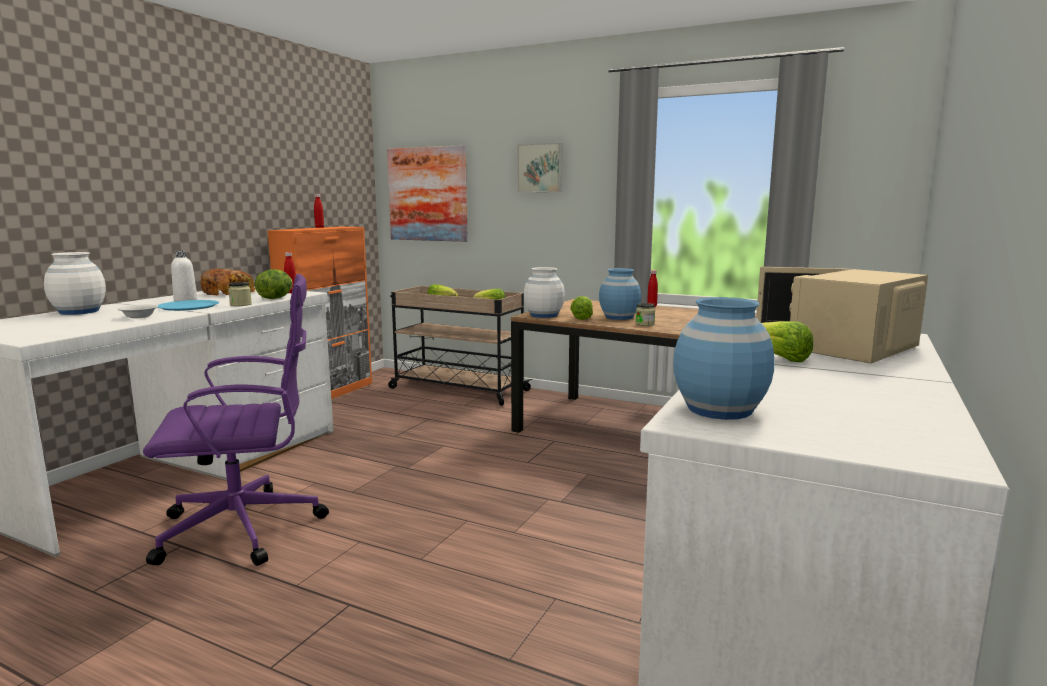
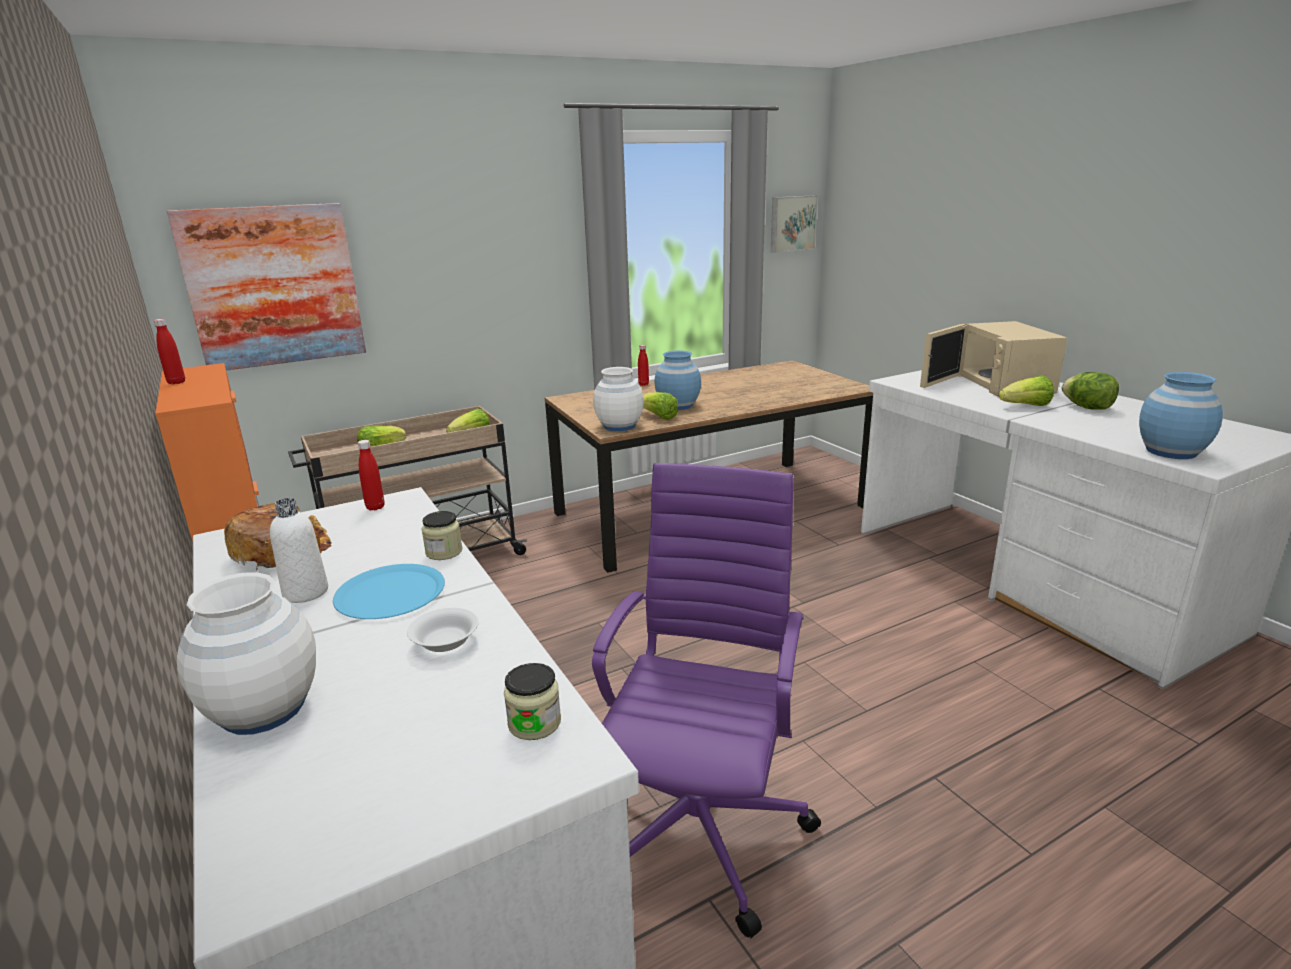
camera: 55 degrees left, 10 degrees up
lettuce [255,269,293,299] -> lettuce moved to [1062,372,1119,409]
picture [517,143,563,192] -> picture moved to [771,195,818,253]
jar [635,303,655,326] -> jar moved to [504,663,561,740]

